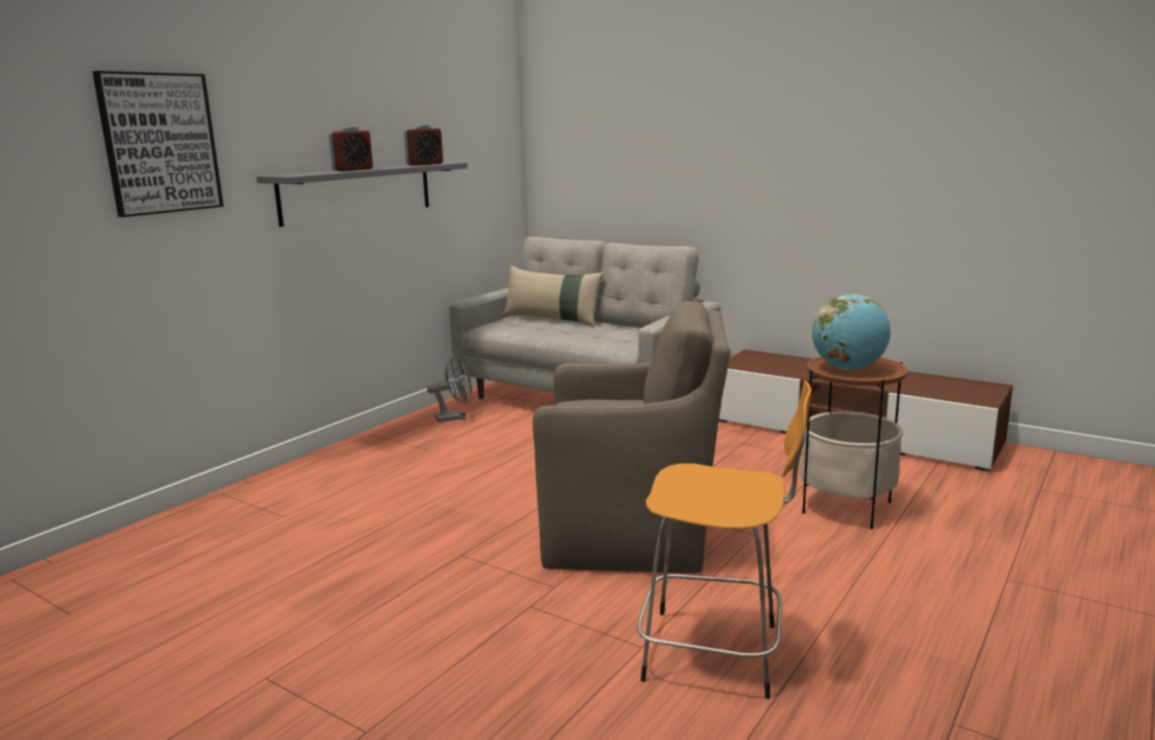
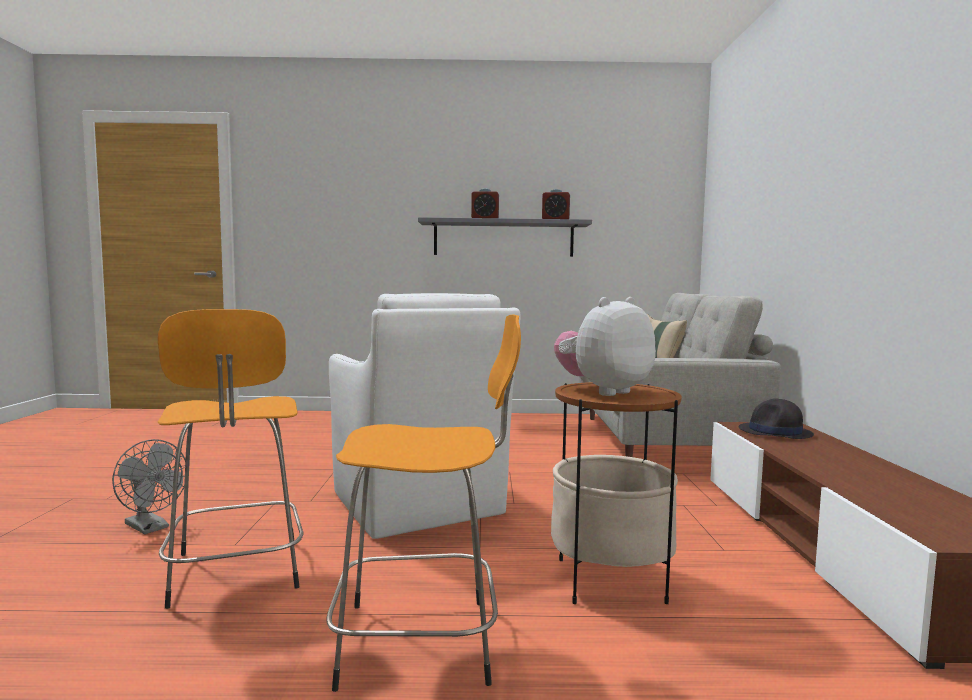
camera: 55 degrees right, 10 degrees down
picture [92,71,224,217] -> none
grey fan [427,358,472,422] -> grey fan moved to [112,439,186,534]
brown armchair [533,301,730,573] -> white armchair [329,293,520,539]
globe [812,294,890,370] -> plush toy [554,297,656,396]
none -> orange stool [326,315,521,692]
none -> black hat [739,399,814,439]

